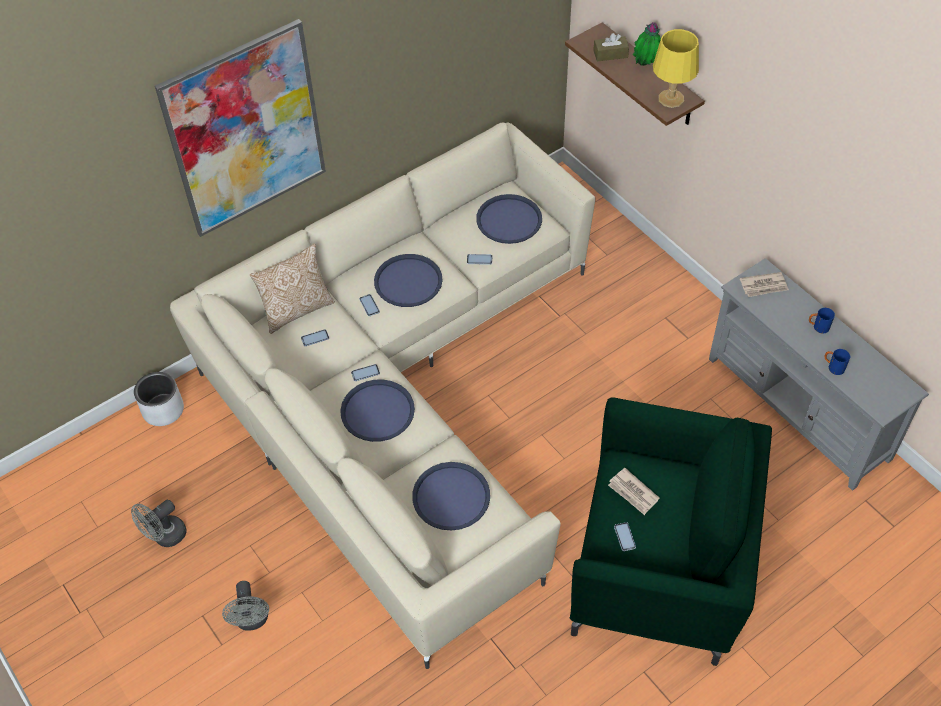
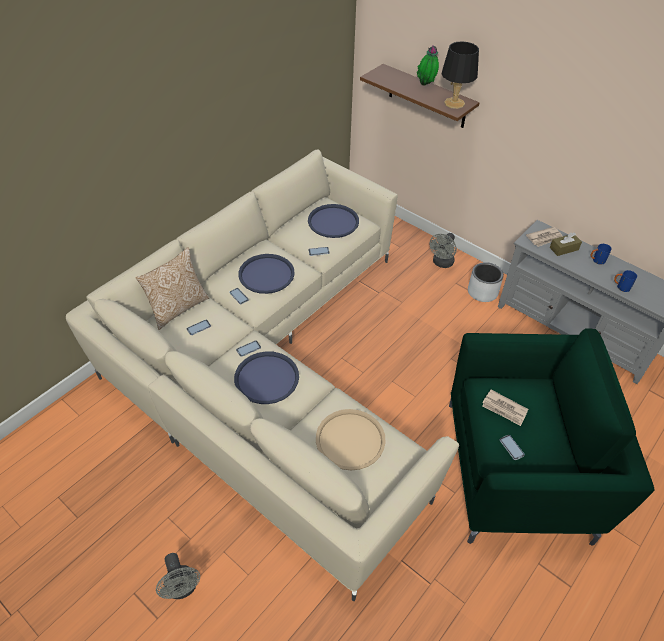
camera: 15 degrees left, 5 degrees down
grey fan [131,499,187,547] -> grey fan moved to [429,233,457,268]
grey planter [134,372,184,426] -> grey planter moved to [468,262,504,302]
picture [155,19,326,237] -> none
blue tray [412,462,490,530] -> beige tray [316,409,386,470]
brown tissue box [593,33,629,62] -> brown tissue box moved to [550,233,582,256]
yellow table lamp [653,29,699,108] -> black table lamp [442,41,479,109]

